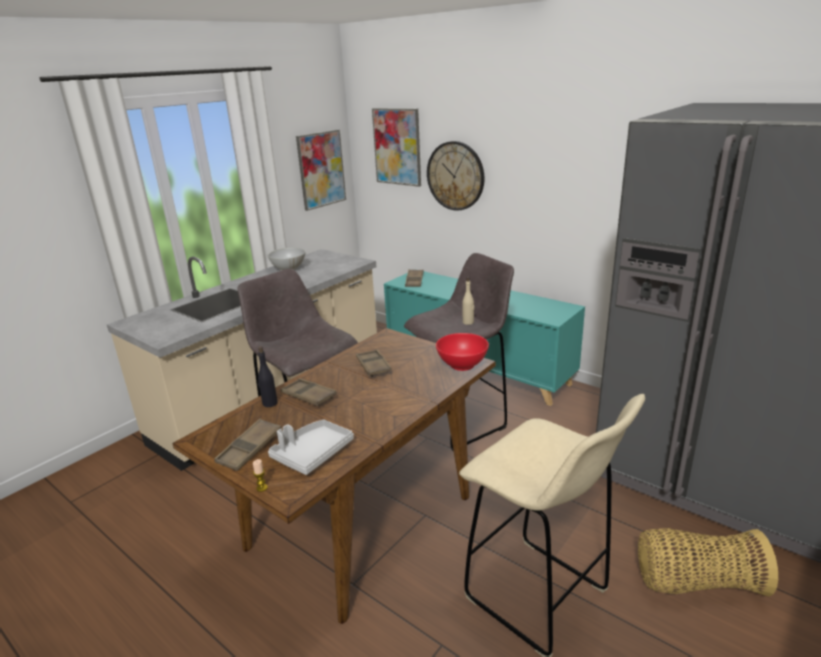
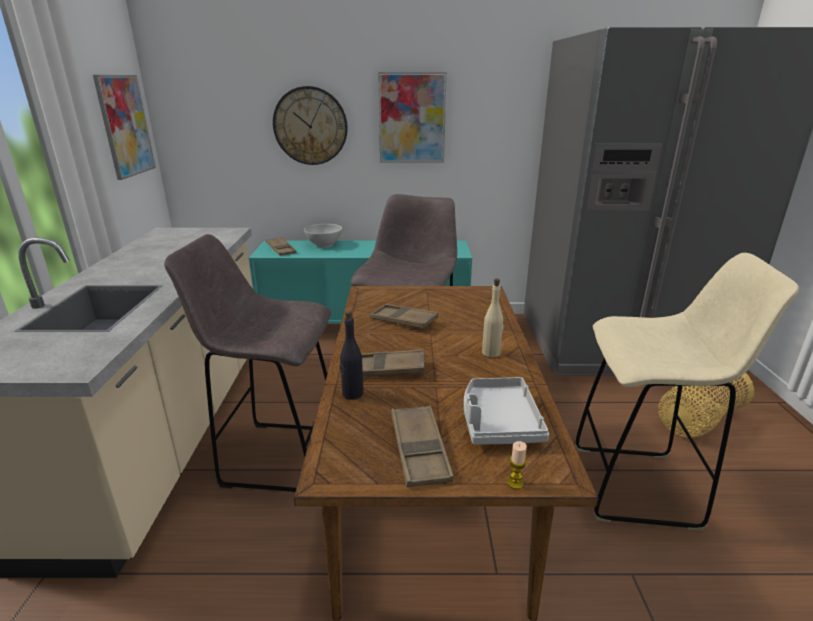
camera: 40 degrees left, 0 degrees up
white bowl [268,248,305,271] -> white bowl moved to [304,224,342,248]
picture [372,108,421,187] -> picture moved to [378,72,447,163]
red bowl [436,333,489,371] -> none
beige bottle [462,277,474,325] -> beige bottle moved to [482,278,503,357]

